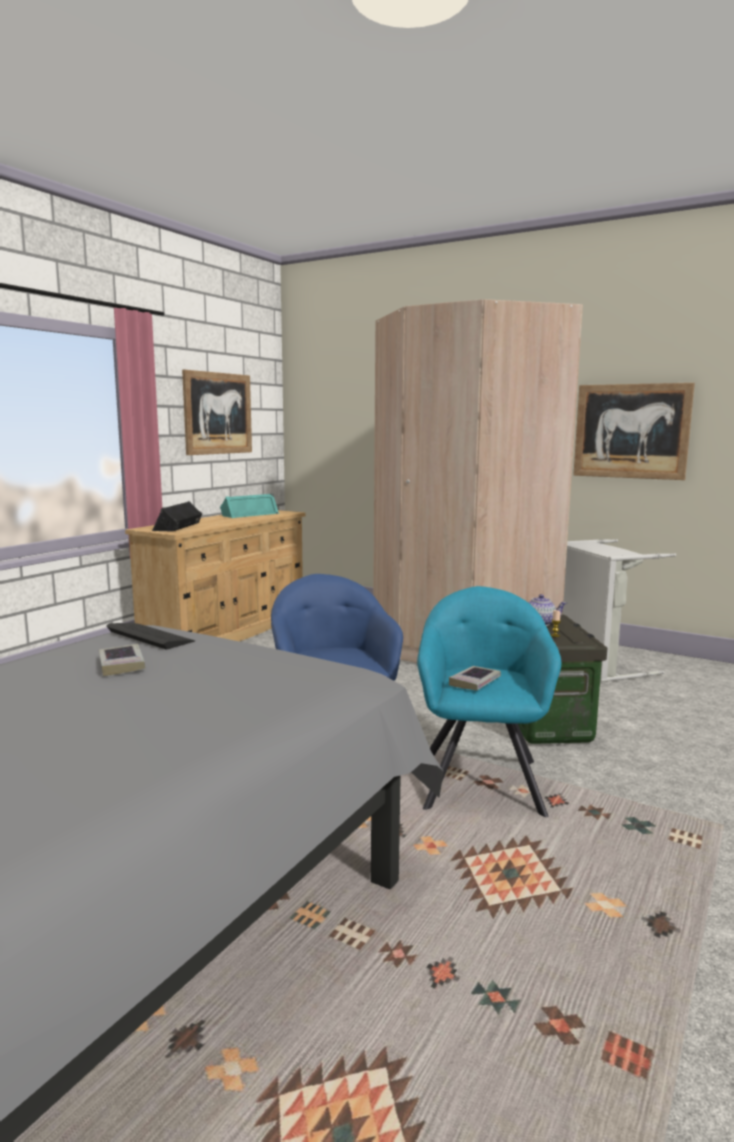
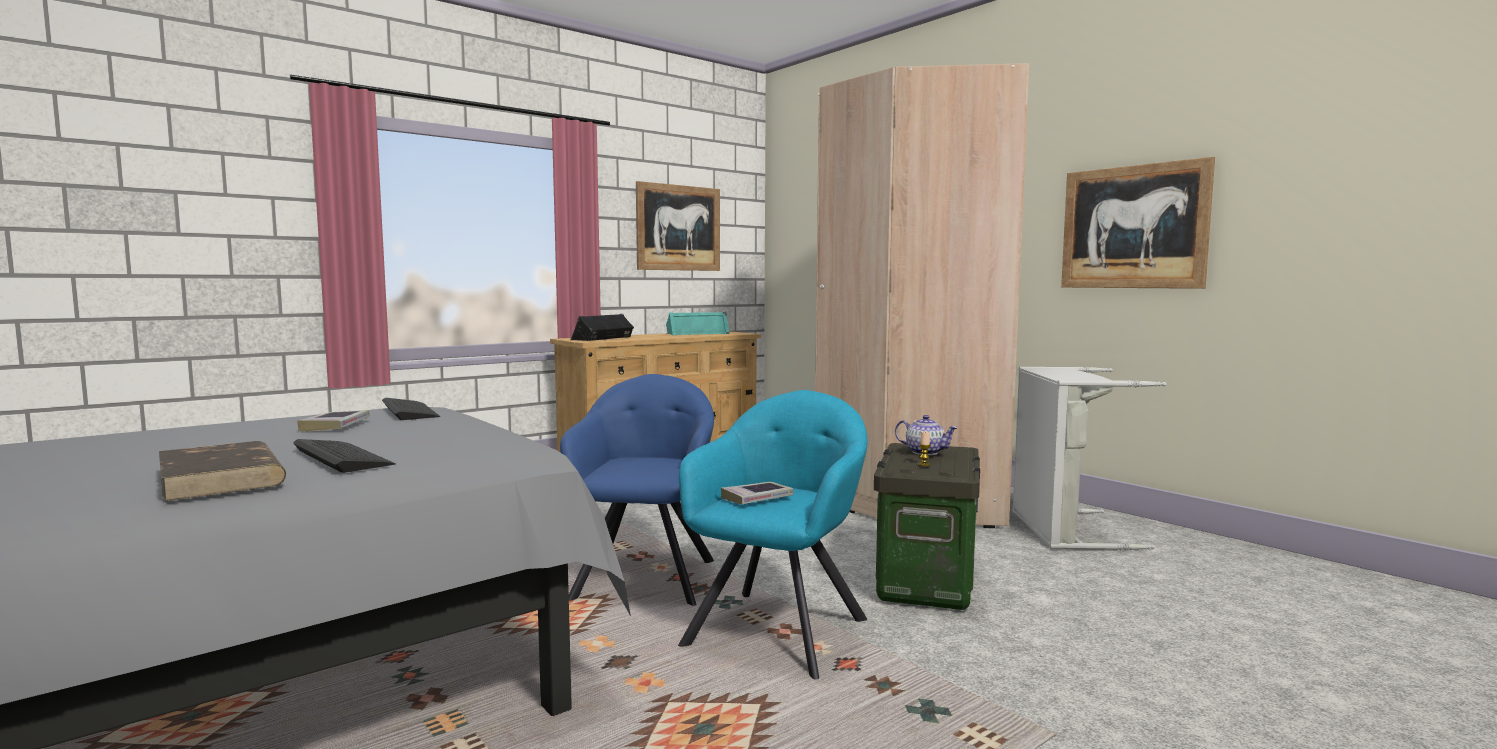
camera: 20 degrees right, 5 degrees down
none -> brown book [159,441,286,501]
none -> keyboard [293,439,396,473]

